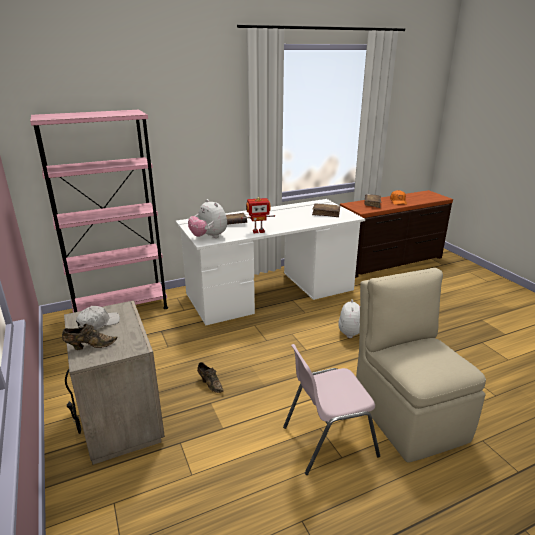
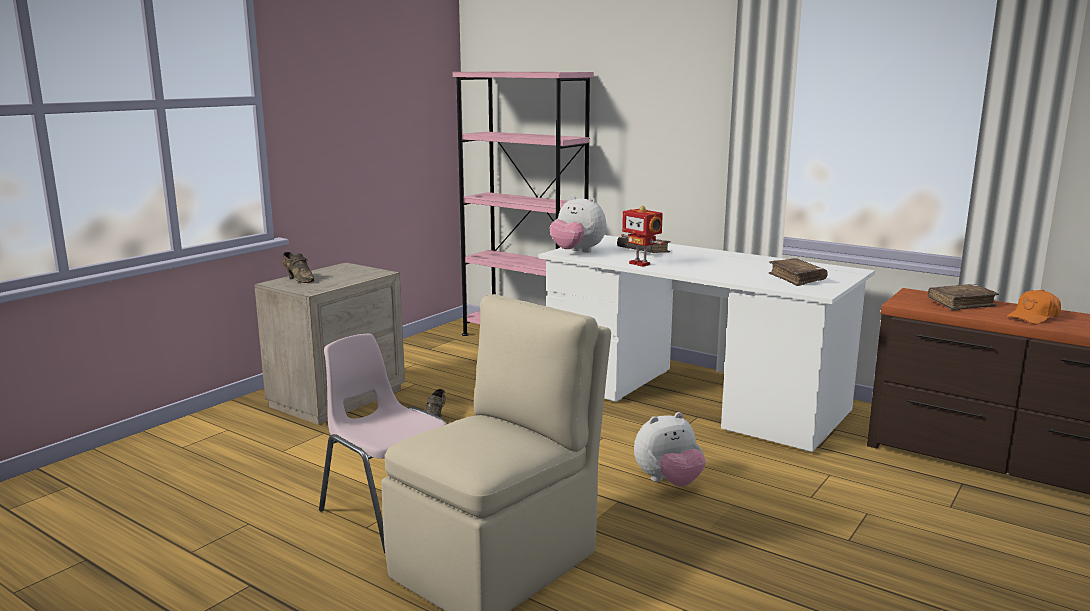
camera: 60 degrees right, 10 degrees down
white cap [76,306,120,329] -> none
plush toy [188,199,227,238] -> plush toy turned 75 degrees counterclockwise [550,195,606,253]

